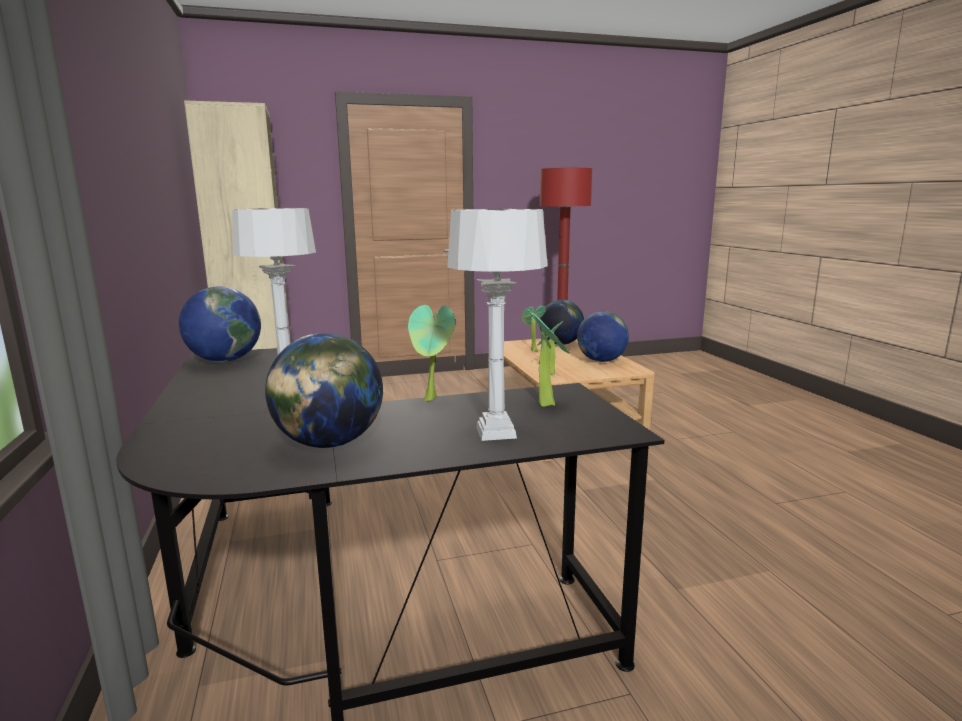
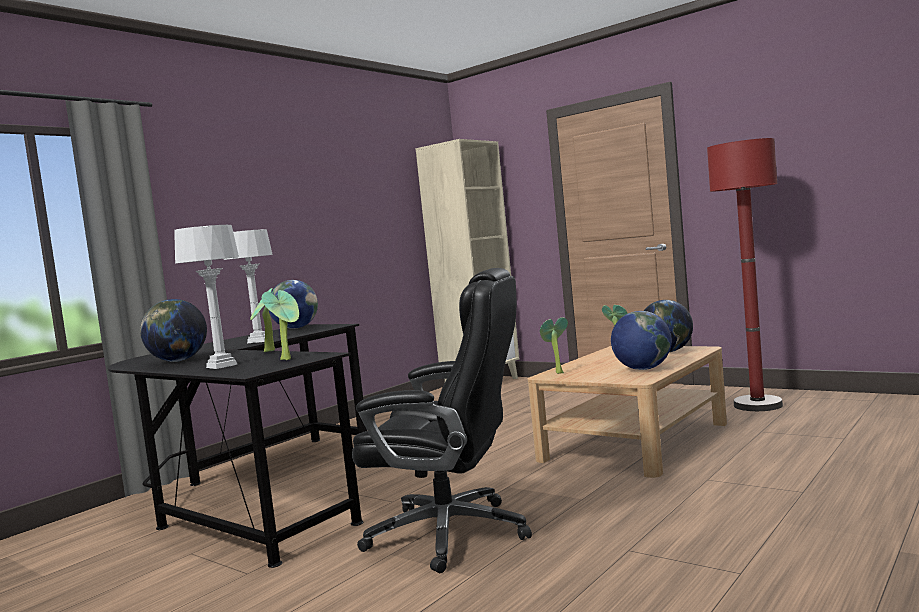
camera: 55 degrees right, 10 degrees down
none -> black office chair [352,268,532,573]

